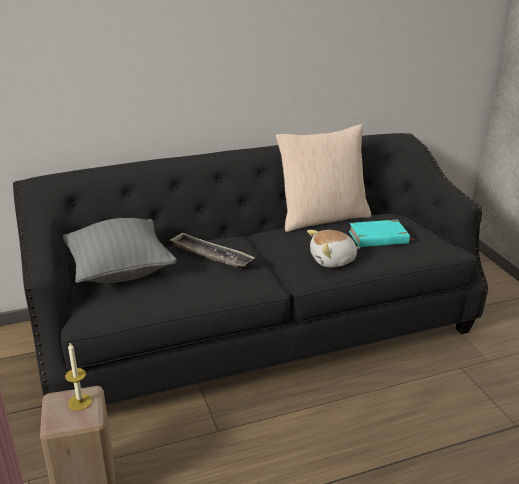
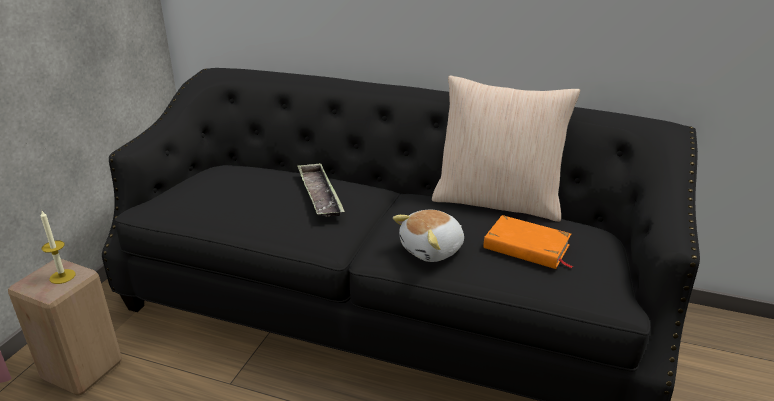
camera: 40 degrees right, 0 degrees up
grey pillow [63,218,177,283] -> none
plush toy [307,230,360,268] -> plush toy turned 60 degrees counterclockwise [393,210,464,262]
turquoise book [349,220,415,247] -> orange book [483,215,573,269]

